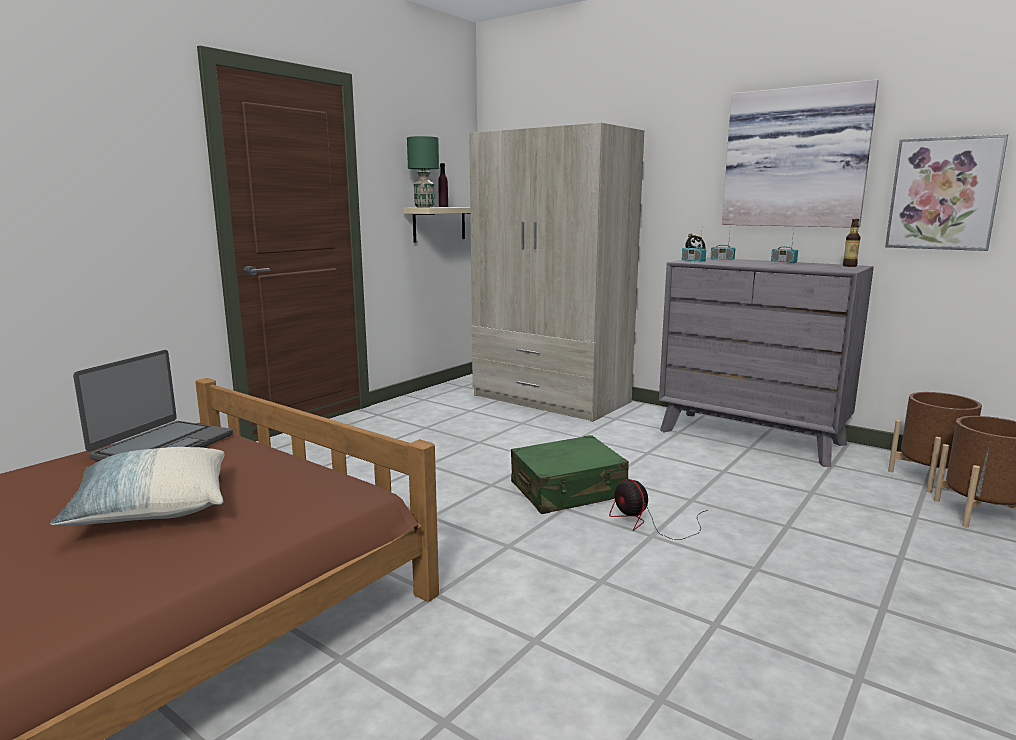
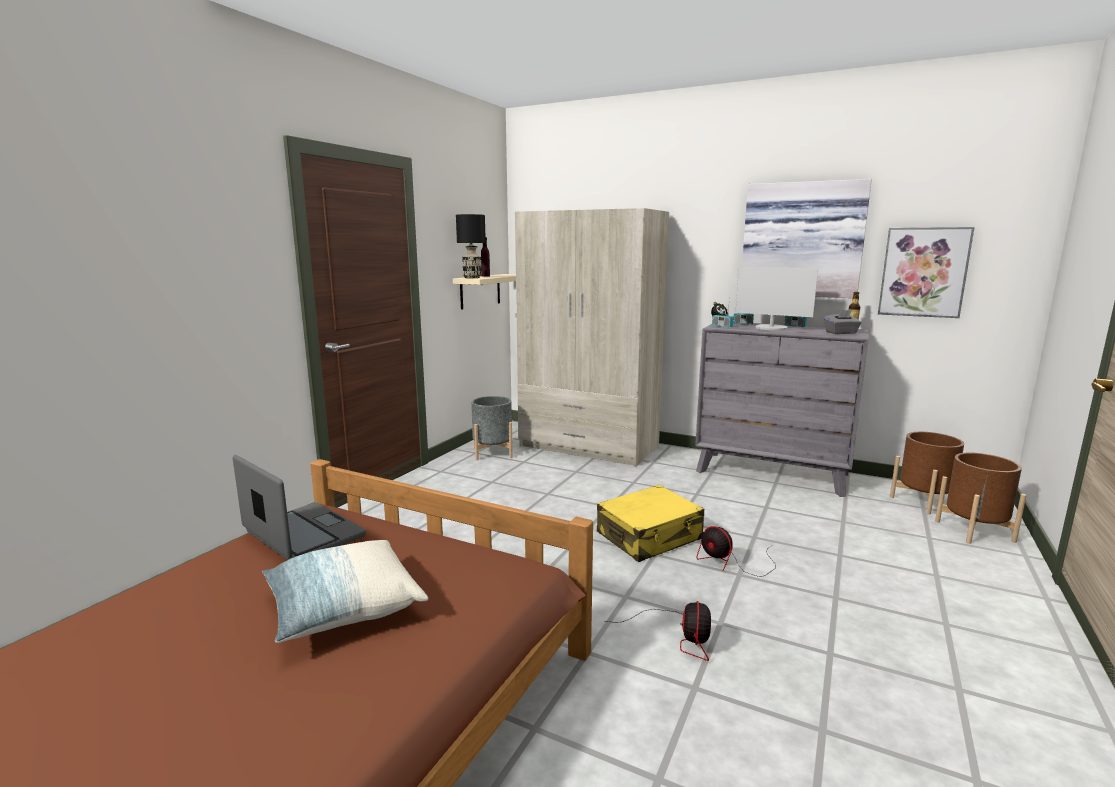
camera: 10 degrees left, 0 degrees up
laptop [73,350,233,461] -> laptop turned 60 degrees counterclockwise [233,455,367,560]
green table lamp [407,136,439,207] -> black table lamp [456,214,486,278]
green suitcase [511,435,629,514] -> yellow suitcase [597,485,704,562]
none -> grey planter [471,396,513,460]
none -> fan [606,601,711,661]
none -> monitor [734,267,818,330]
none -> grey tissue box [824,310,862,334]

